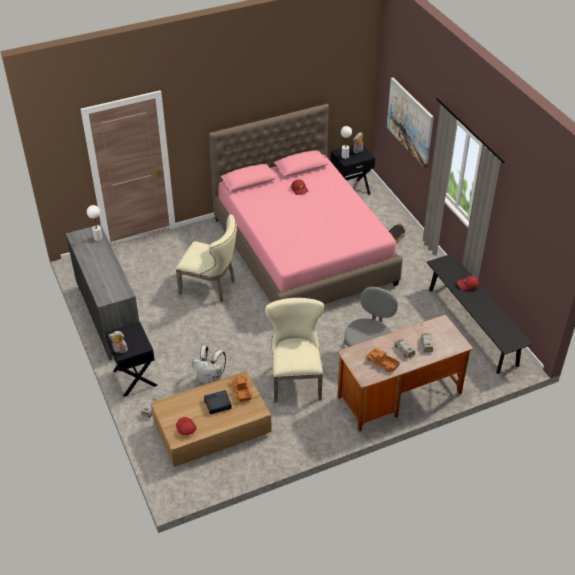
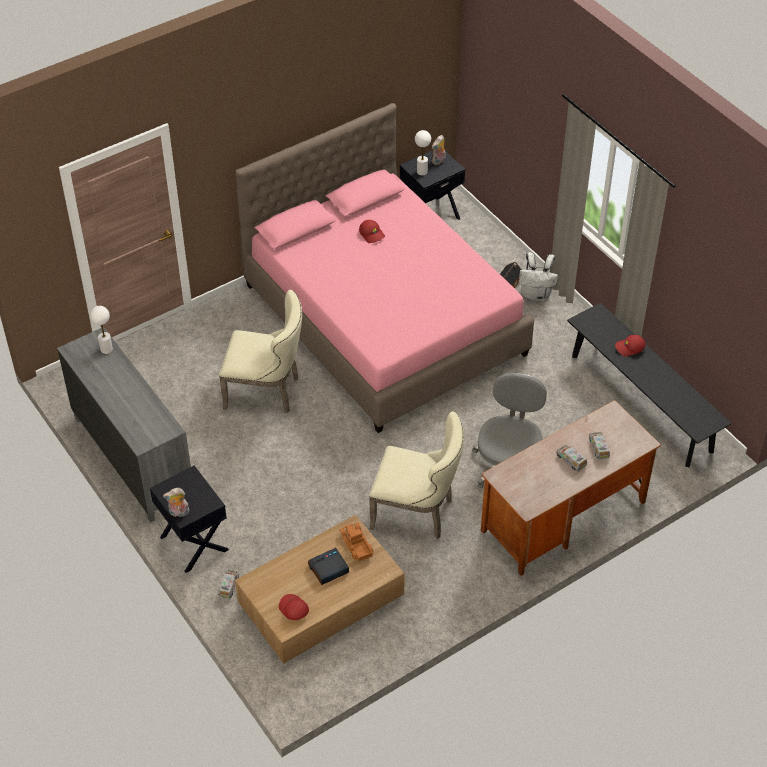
camera: 10 degrees left, 5 degrees up
white backpack [192,346,226,384] -> white backpack moved to [519,252,558,301]
beige chair [265,298,325,403] -> beige chair turned 120 degrees clockwise [369,411,464,539]
toy truck [366,348,400,372] -> none
picture [387,78,434,168] -> none

